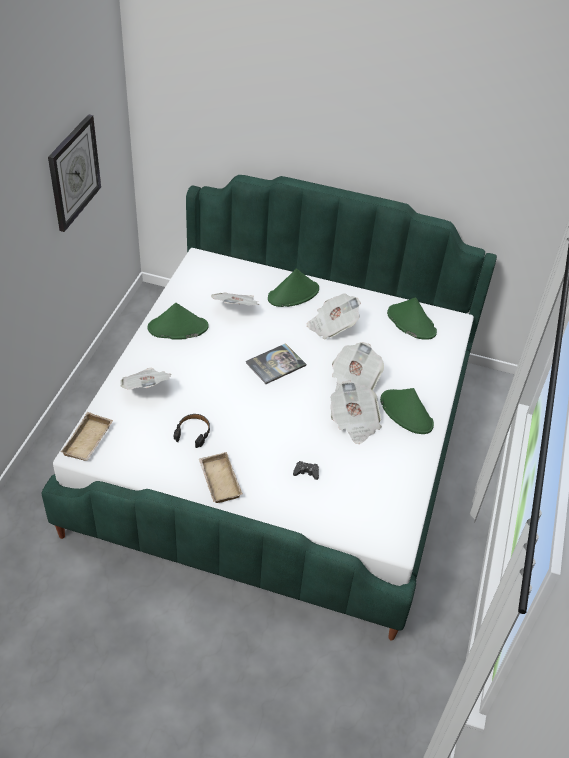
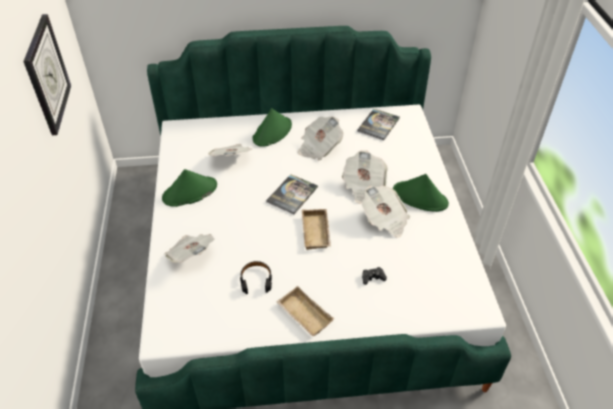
camera: 20 degrees left, 0 degrees up
beige tray [61,412,113,461] -> beige tray moved to [302,209,331,250]
green hat [387,297,437,340] -> book [357,109,400,140]

